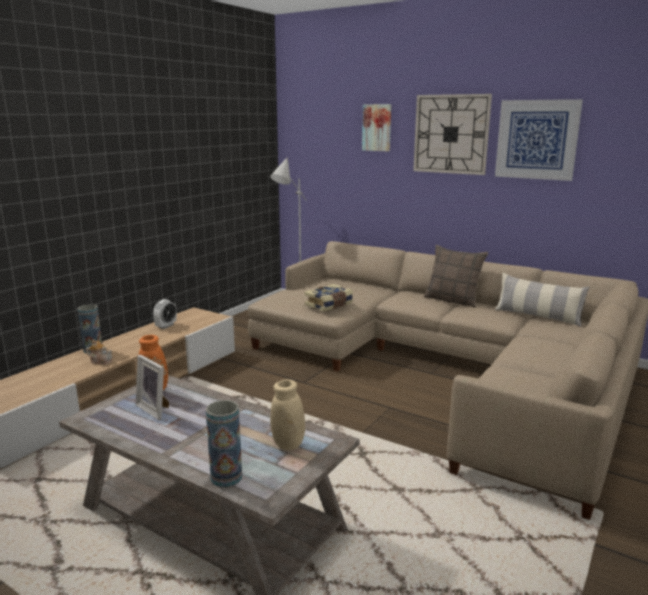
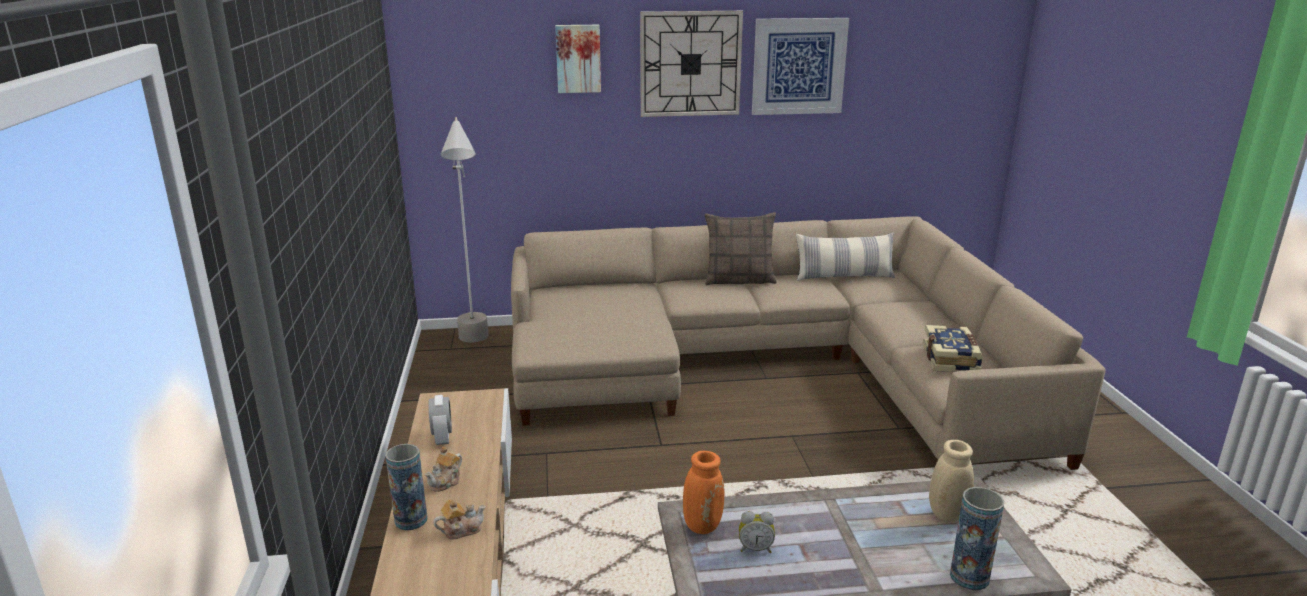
camera: 40 degrees left, 5 degrees up
picture frame [136,355,169,420] -> alarm clock [739,511,775,553]
book [305,284,353,312] -> book moved to [923,325,983,372]
none -> teapot [425,447,462,492]

